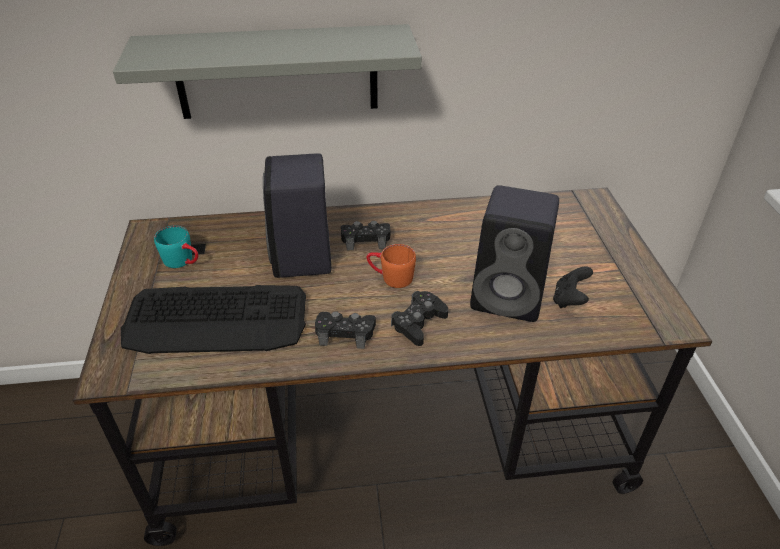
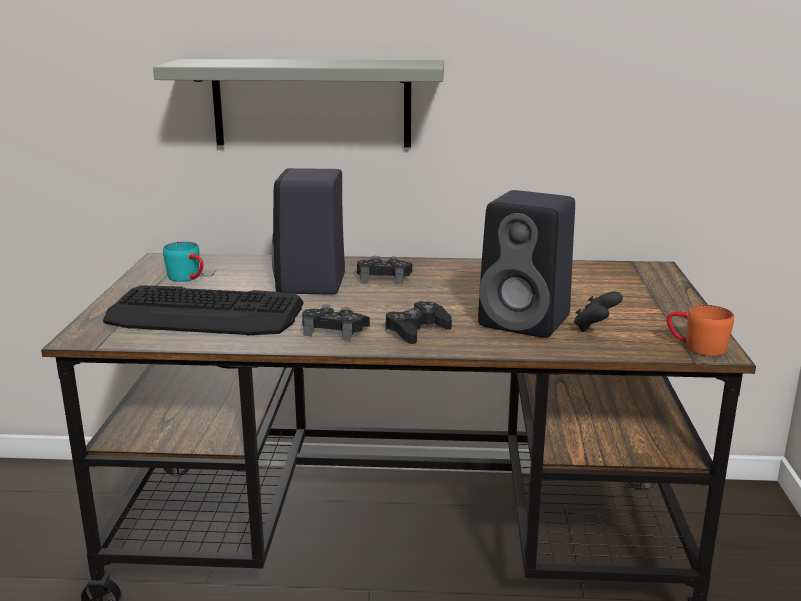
camera: 10 degrees right, 20 degrees down
orange mug [367,244,416,288] -> orange mug moved to [667,305,734,356]

